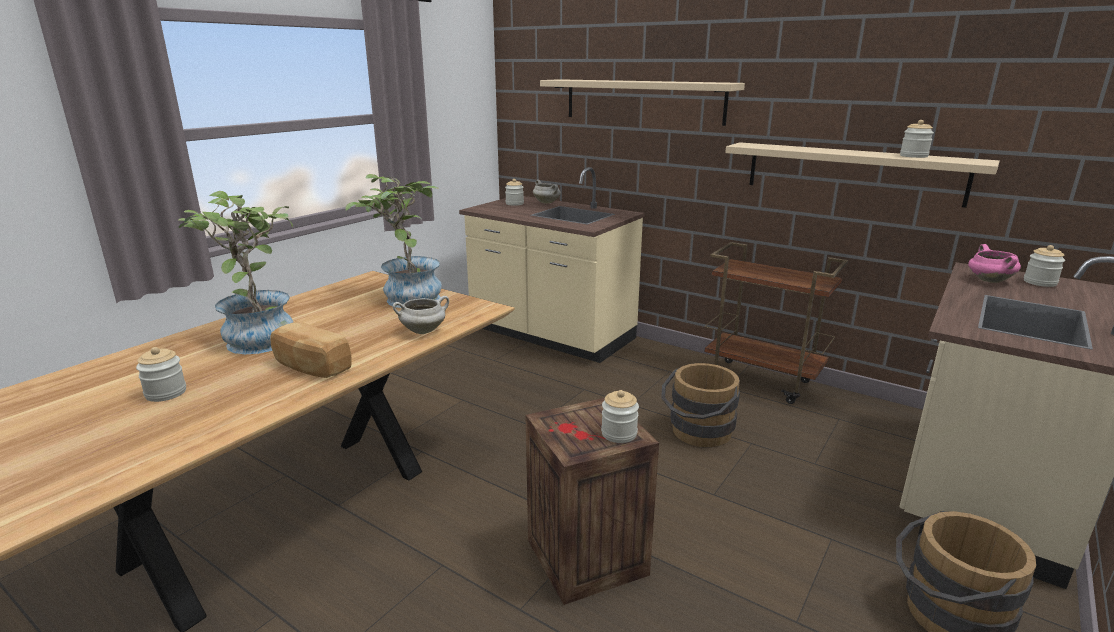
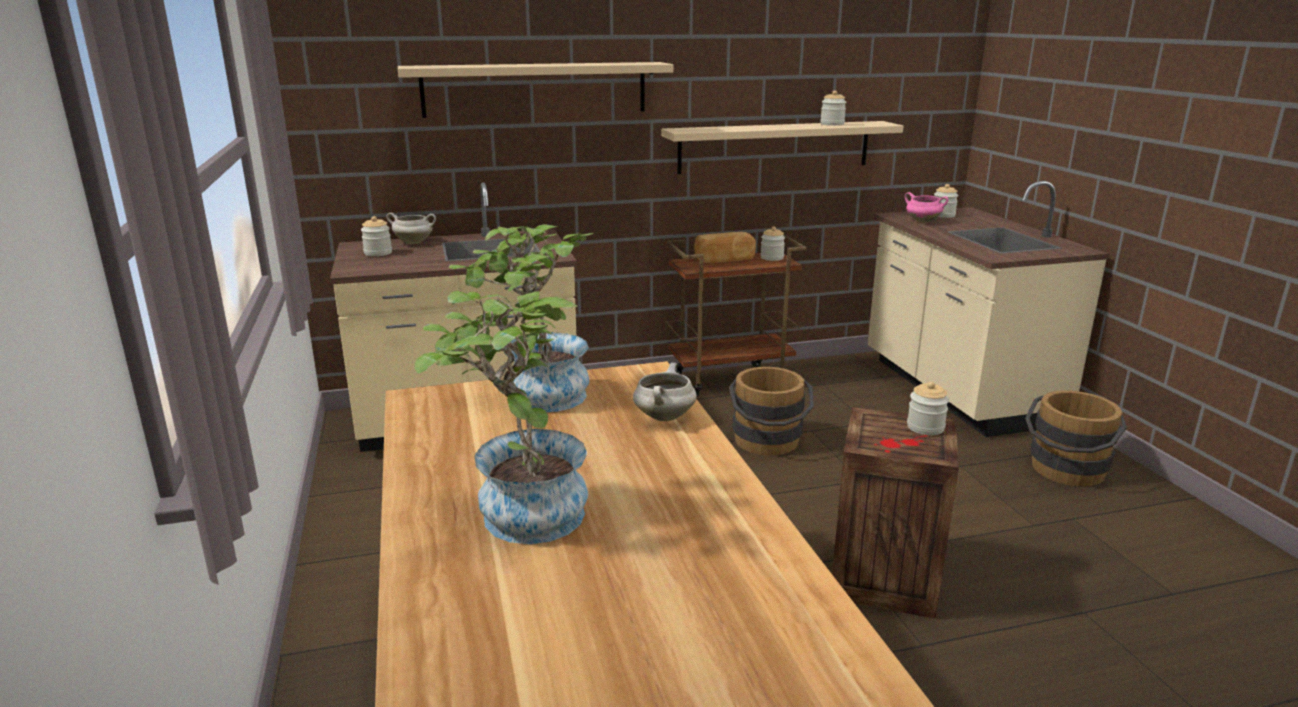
camera: 50 degrees left, 0 degrees up
jar [136,347,186,402] -> jar moved to [761,227,785,261]
bread [270,321,351,378] -> bread moved to [694,232,756,263]

